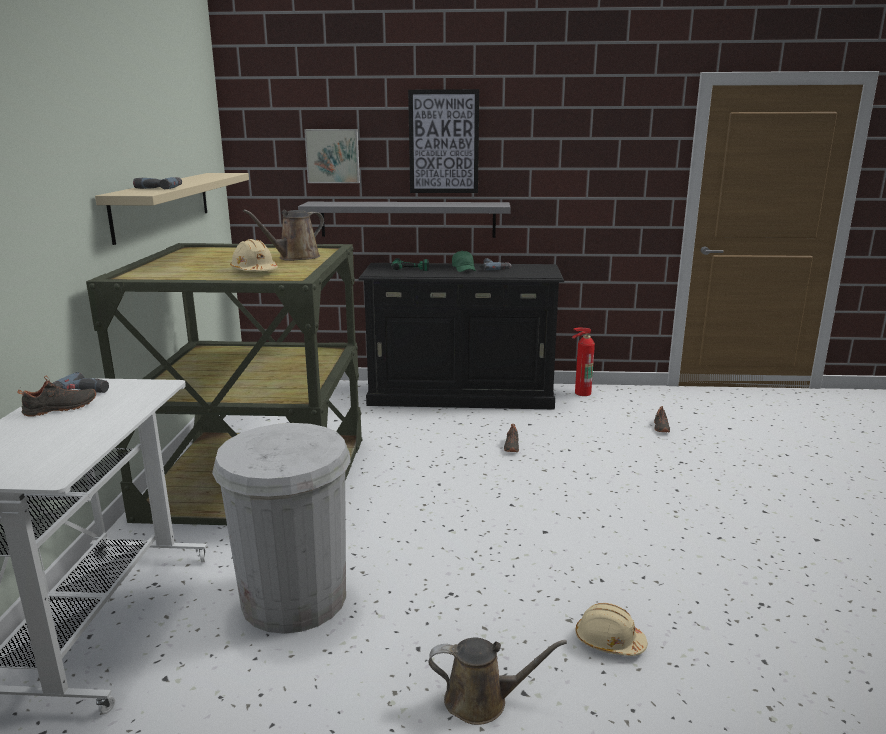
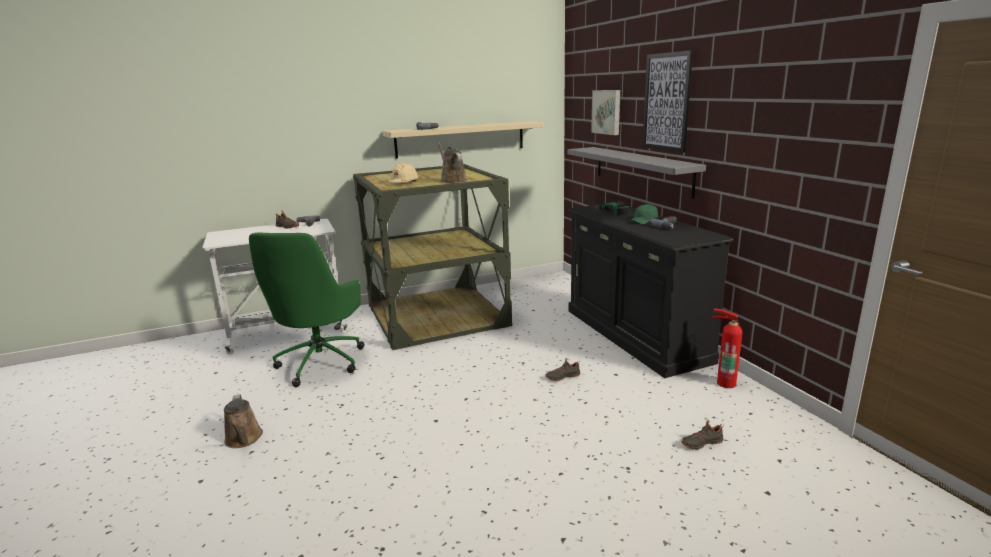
camera: 65 degrees right, 0 degrees up
white trash can [212,423,351,634] -> green office chair [249,232,365,387]
brown watering can [243,209,324,261] -> brown watering can turned 45 degrees clockwise [438,142,467,183]
beige hard hat [575,603,648,656] -> none

